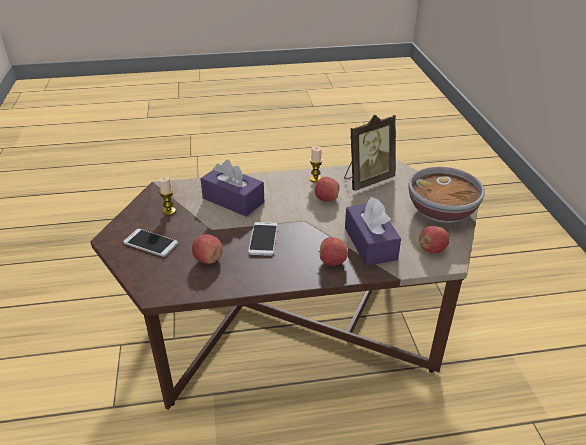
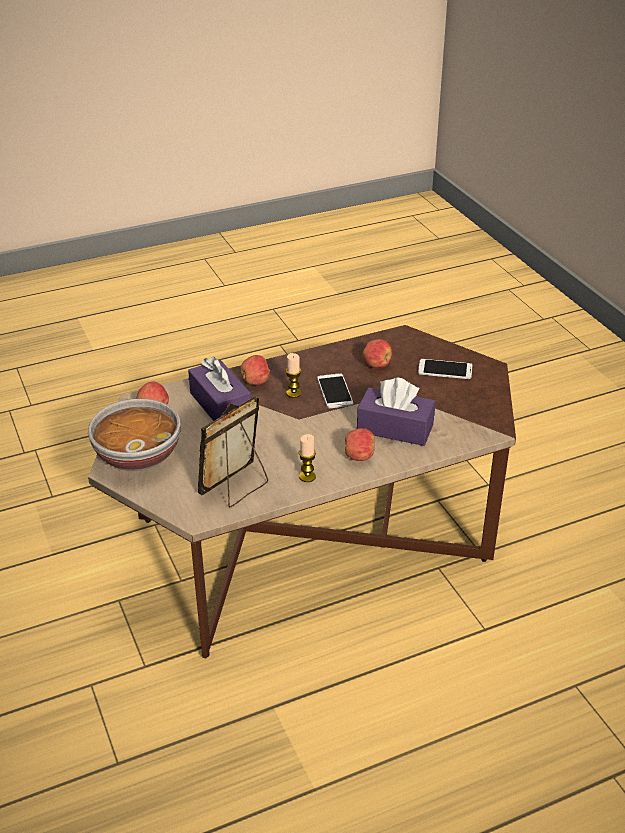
camera: 165 degrees right, 0 degrees up
candle [159,177,176,215] -> candle moved to [286,353,301,398]
apple [315,177,340,201] -> apple moved to [345,428,376,461]

